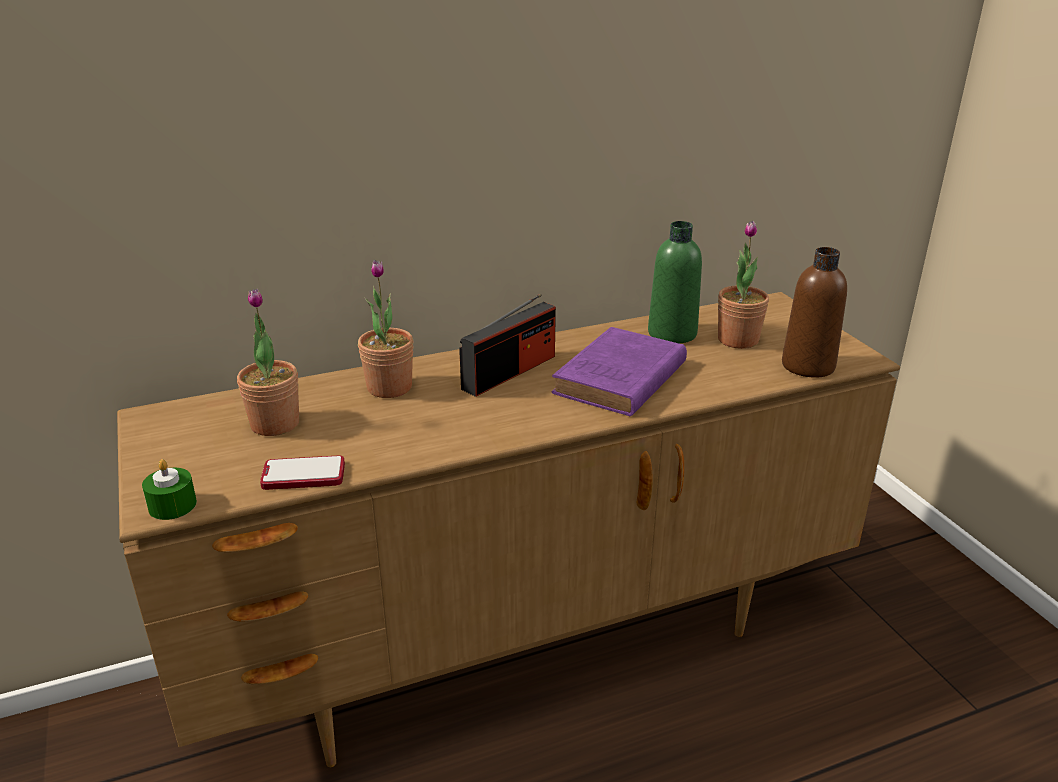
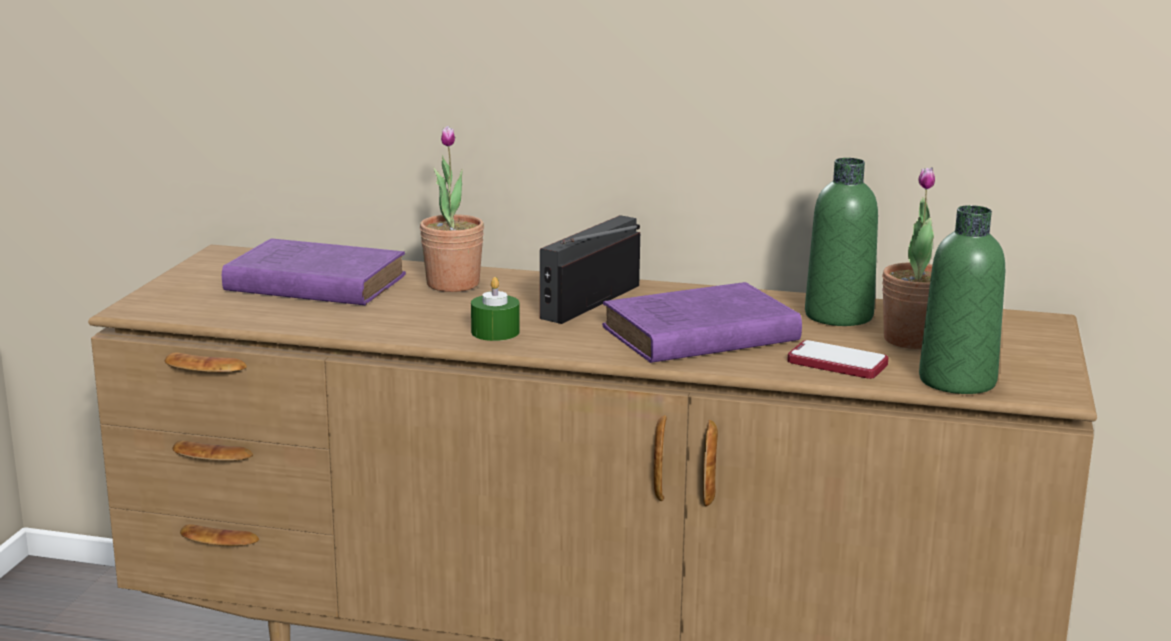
camera: 35 degrees right, 10 degrees down
green candle [142,459,197,520] -> green candle moved to [471,277,520,341]
potted plant [237,288,299,436] -> purple book [222,238,406,305]
phone [260,456,345,490] -> phone moved to [787,340,888,379]
radio [459,294,556,397] -> radio turned 135 degrees clockwise [540,215,640,324]
brown bottle [782,247,847,378] -> green bottle [919,205,1005,394]

